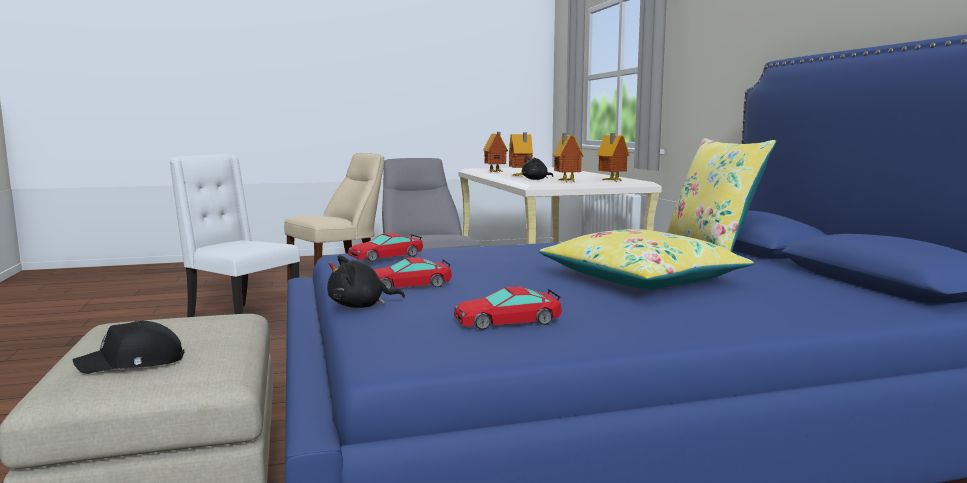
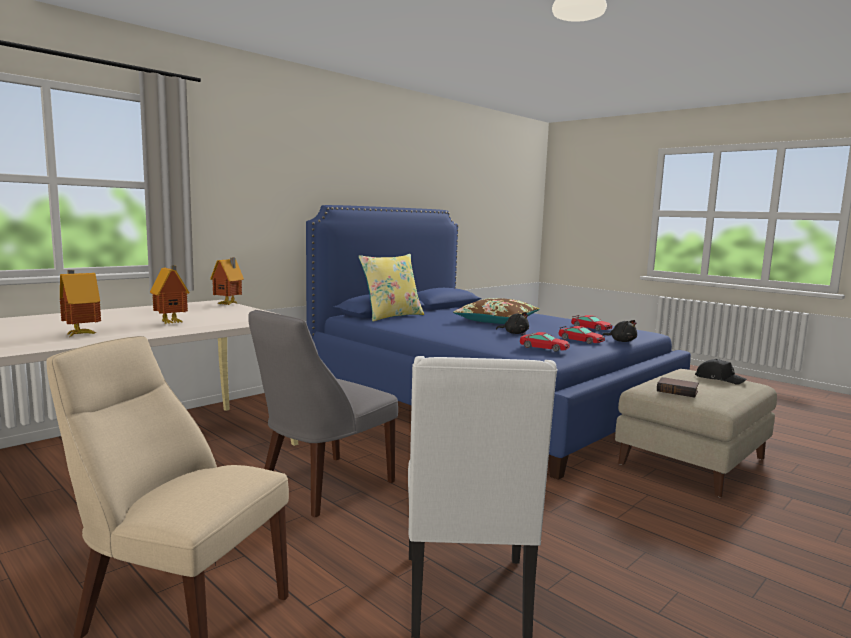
camera: 120 degrees left, 0 degrees up
black plush toy [522,156,553,180] -> black plush toy moved to [496,312,529,334]
yellow pillow [539,229,754,290] -> brown pillow [453,298,539,324]
toy house [553,133,584,182] -> none
none -> book [657,377,699,398]

